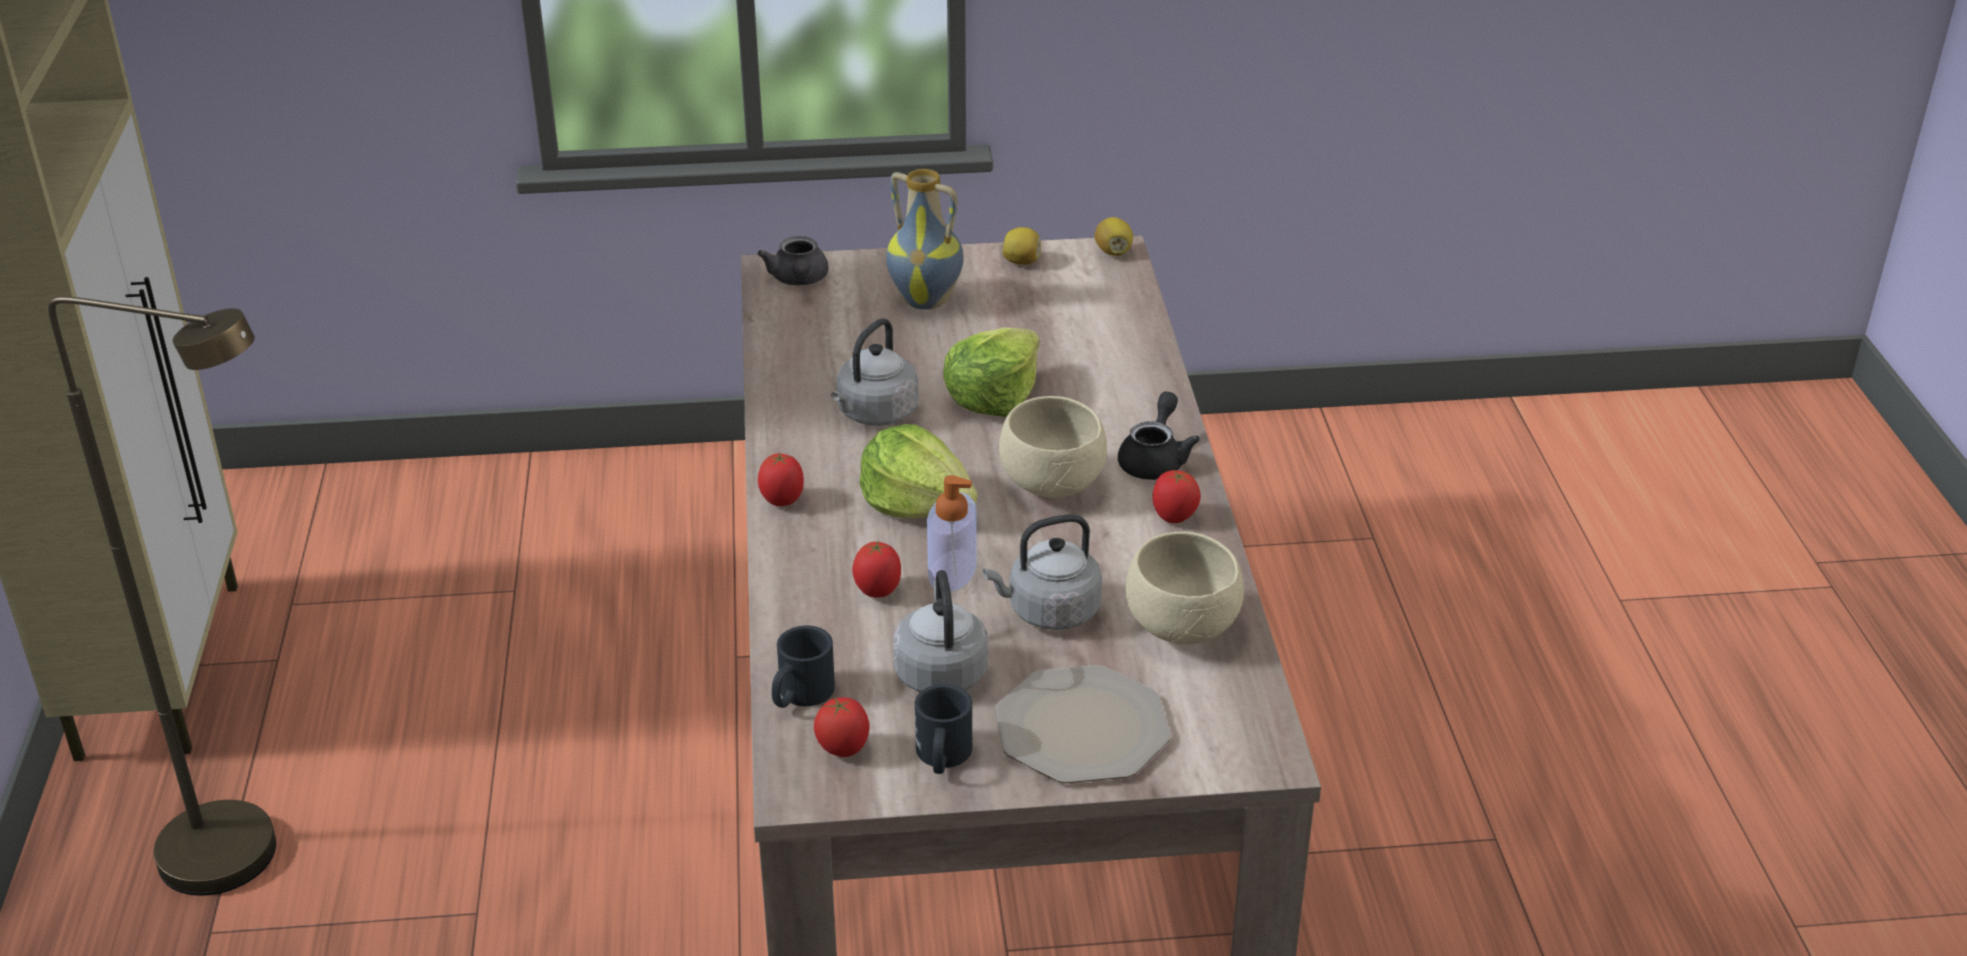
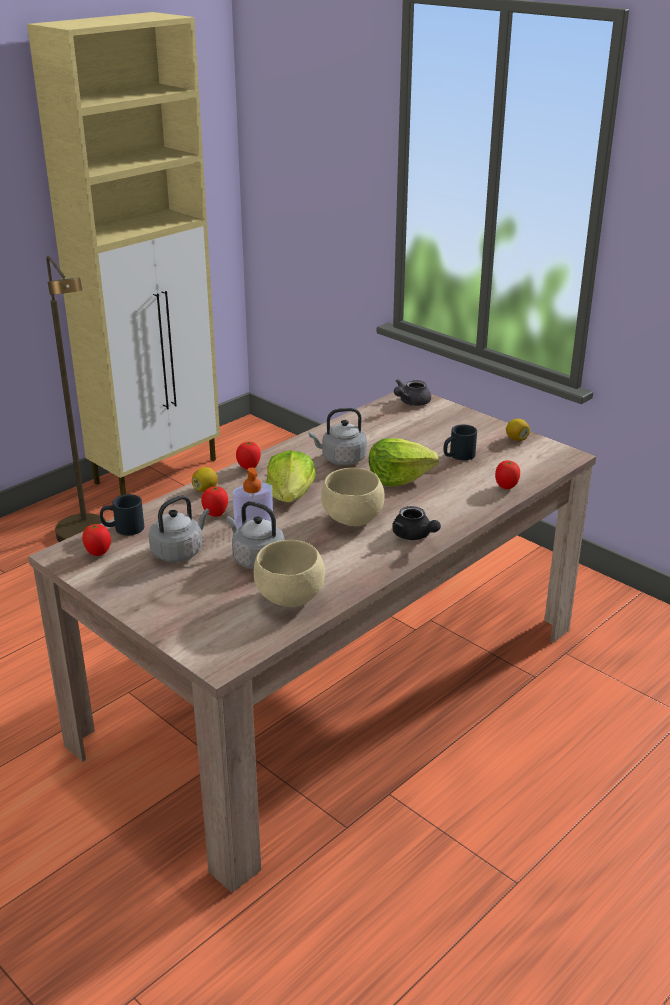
camera: 50 degrees right, 5 degrees down
vase [886,169,963,310] -> none
black mug [915,684,972,774] -> black mug moved to [443,424,477,460]
plate [995,665,1171,783] -> none
lemon [1094,217,1133,256] -> lemon moved to [192,467,218,492]
black teapot [1118,392,1200,480] -> black teapot turned 75 degrees clockwise [392,506,441,540]
tomato [1152,470,1201,523] -> tomato moved to [495,461,520,489]

